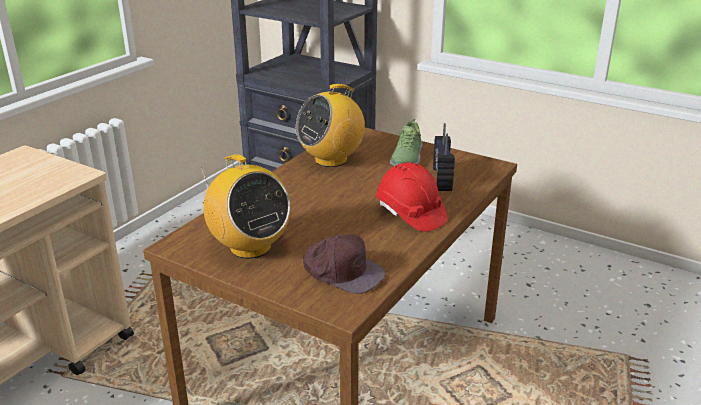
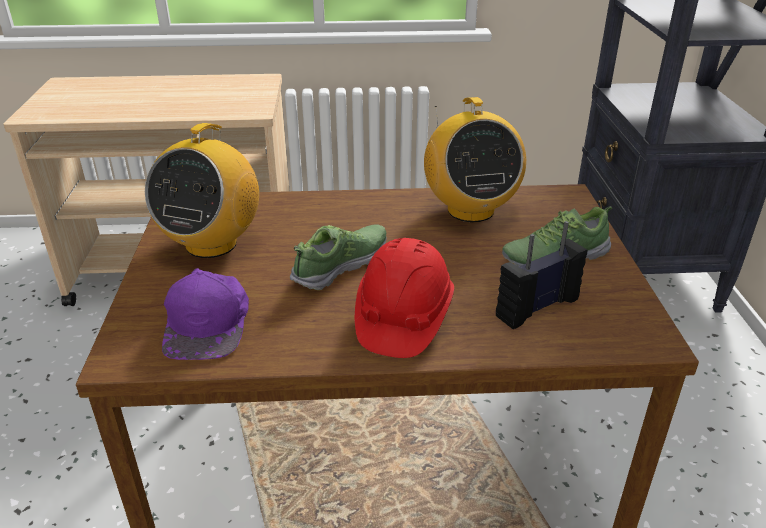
camera: 55 degrees right, 5 degrees up
radio [296,84,365,167] -> radio turned 120 degrees counterclockwise [424,97,526,222]
brown cap [303,235,386,294] -> purple cap [162,268,249,360]
none -> shoe [290,224,387,290]

